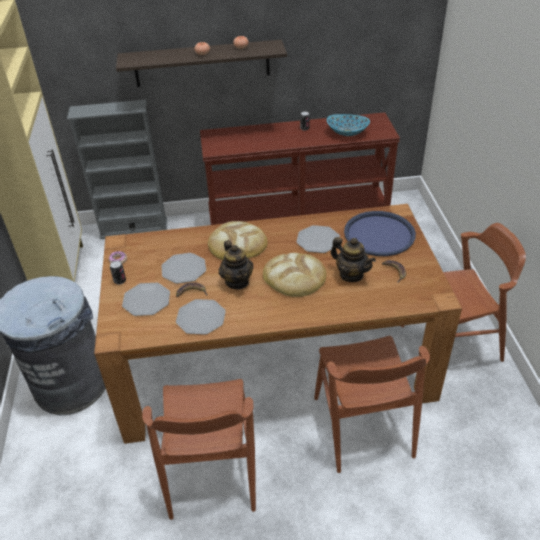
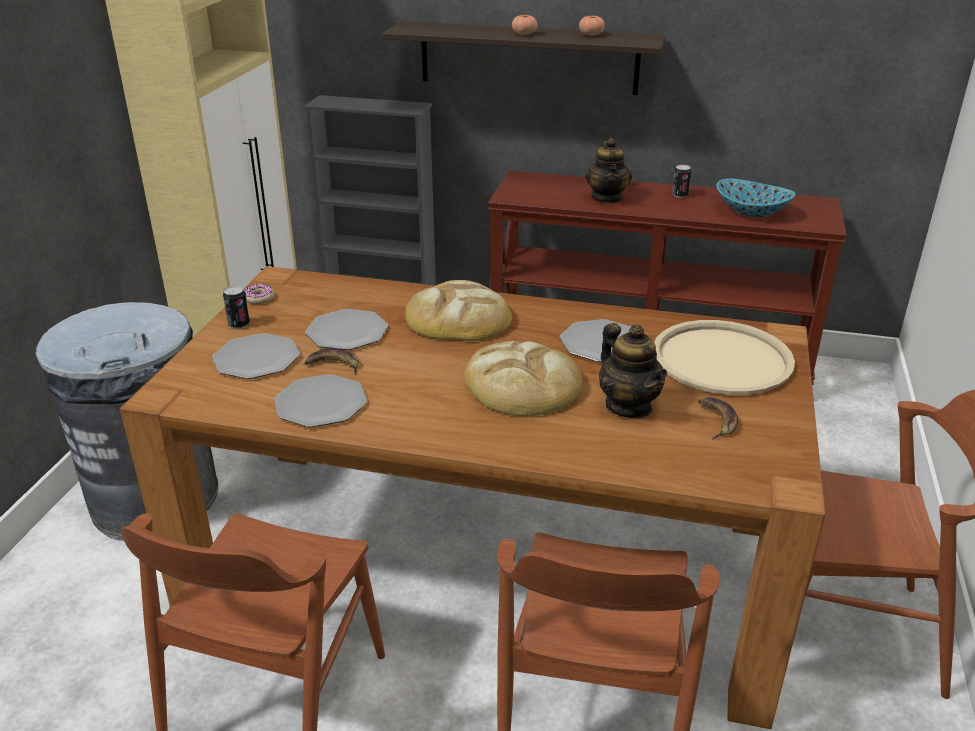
camera: 20 degrees right, 10 degrees down
teapot [219,240,254,289] -> teapot moved to [585,138,632,203]
blue tray [344,211,416,256] -> beige tray [654,320,795,395]

